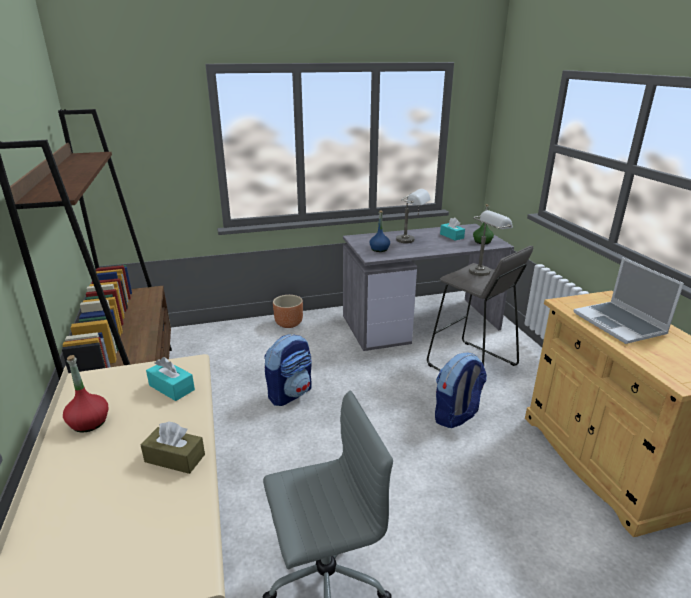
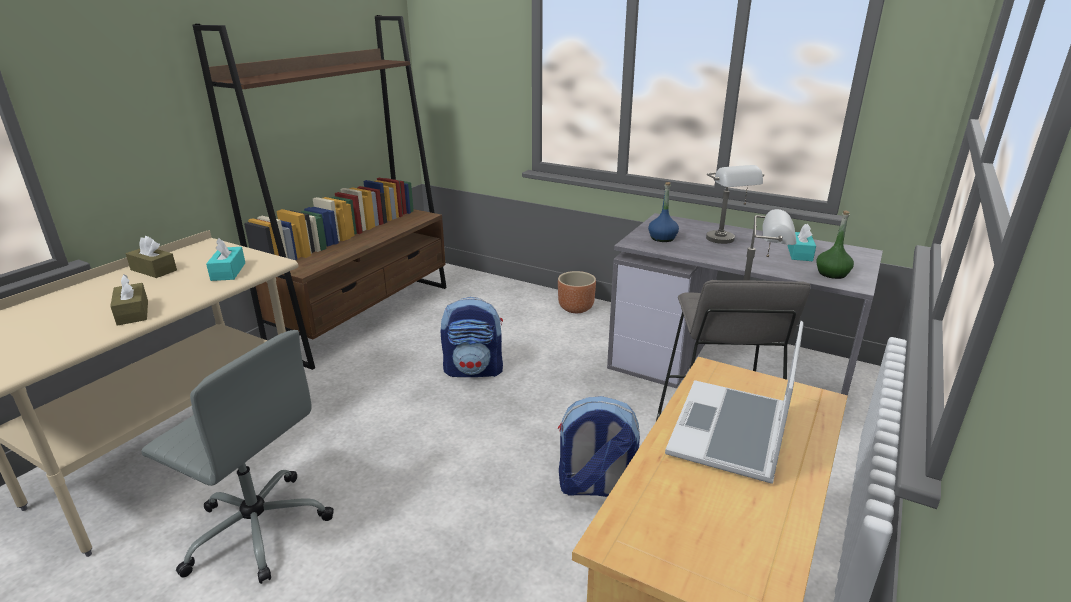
camera: 45 degrees right, 0 degrees up
red bottle [63,355,108,433] -> brown tissue box [126,236,177,278]

